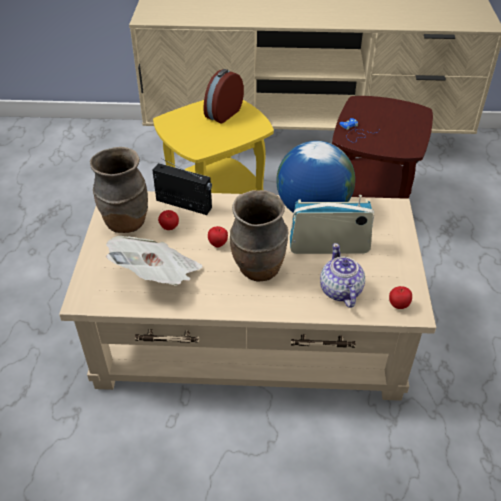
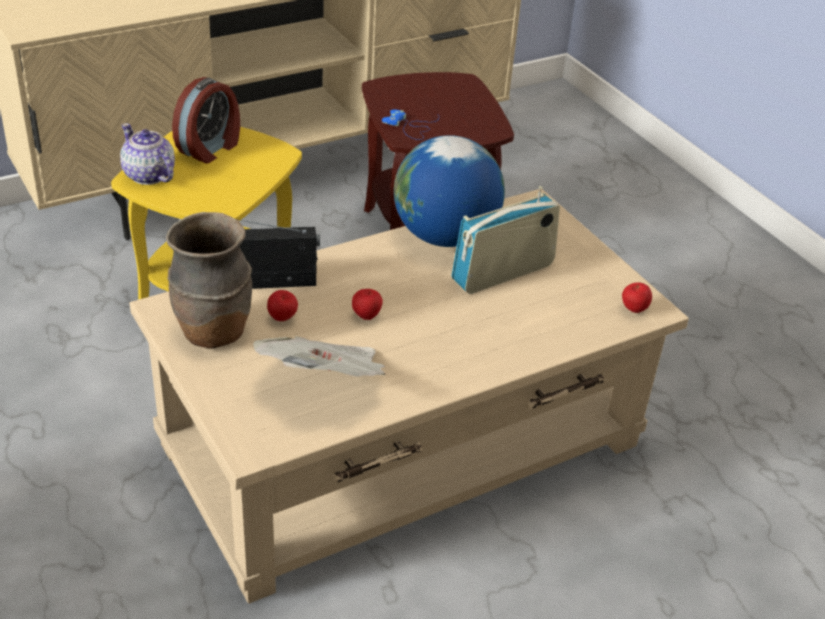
camera: 35 degrees left, 5 degrees down
alarm clock [203,69,244,123] -> alarm clock turned 150 degrees counterclockwise [172,77,240,164]
brown vase [230,190,289,281] -> none
teapot [320,243,365,308] -> teapot moved to [120,124,175,185]

